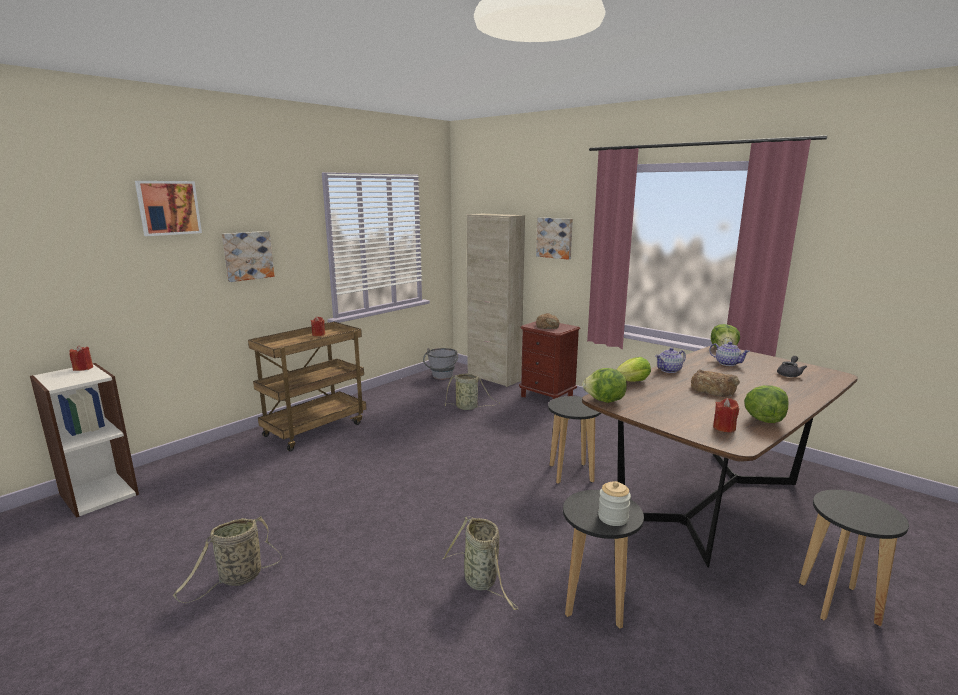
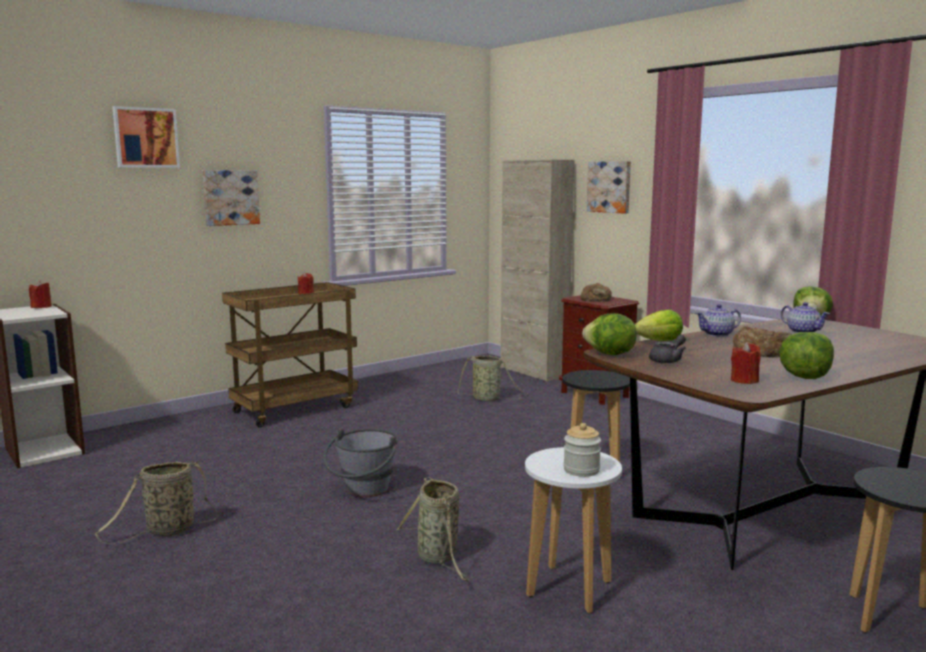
camera: 10 degrees right, 5 degrees down
grey bucket [423,348,458,380] -> grey bucket moved to [323,428,399,497]
black stool [563,490,644,629] -> white stool [525,447,622,613]
grey teapot [777,356,807,377] -> grey teapot moved to [649,335,686,364]

